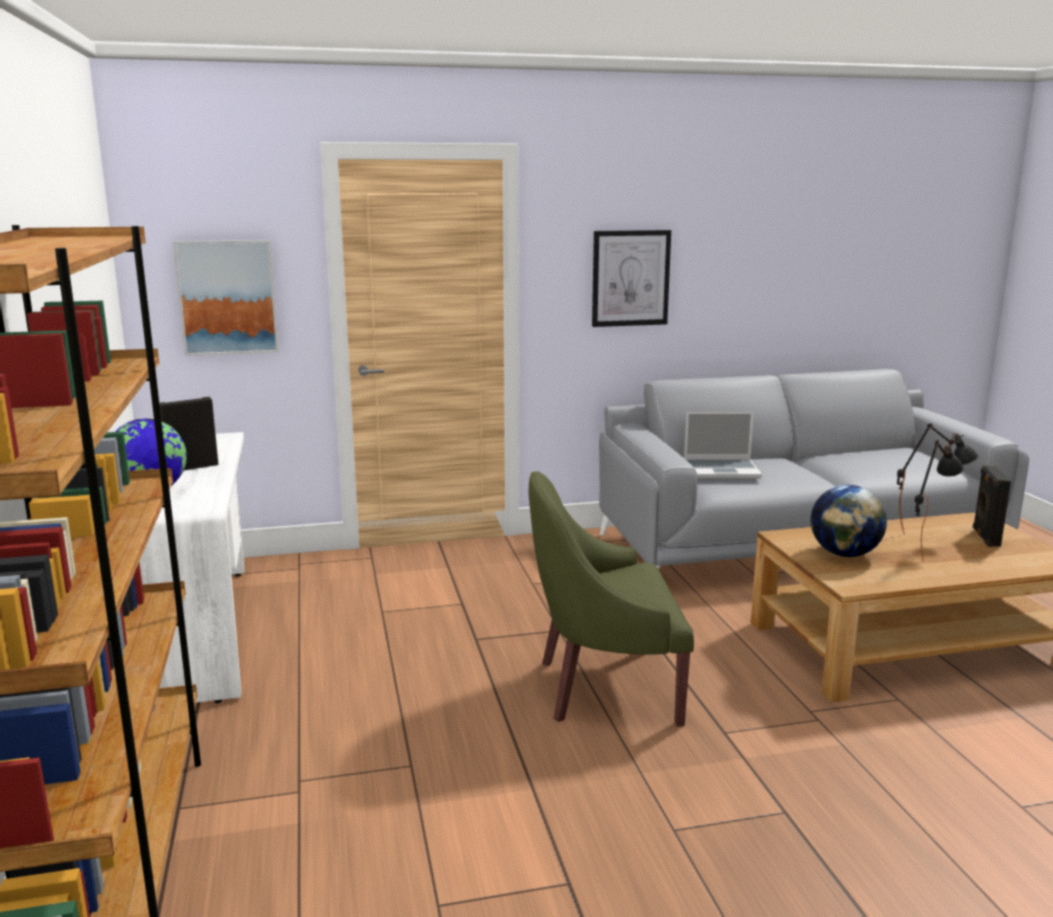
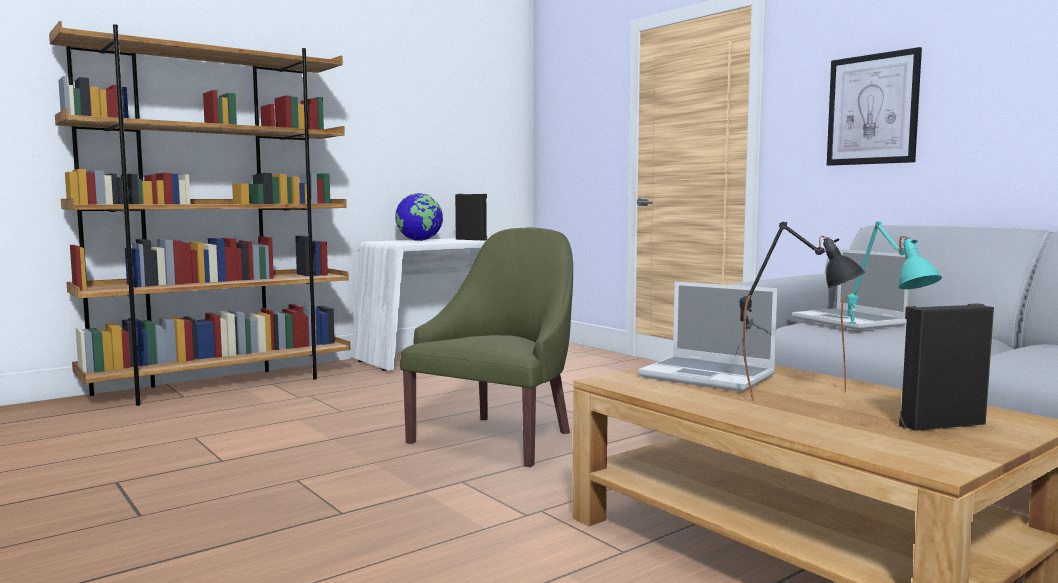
camera: 65 degrees right, 10 degrees down
picture [173,240,279,356] -> none
green armchair [528,471,694,727] -> green armchair turned 60 degrees clockwise [400,228,573,467]
globe [811,485,887,557] -> laptop [638,282,778,392]
black table lamp [897,423,979,534] -> turquoise table lamp [841,221,942,393]

